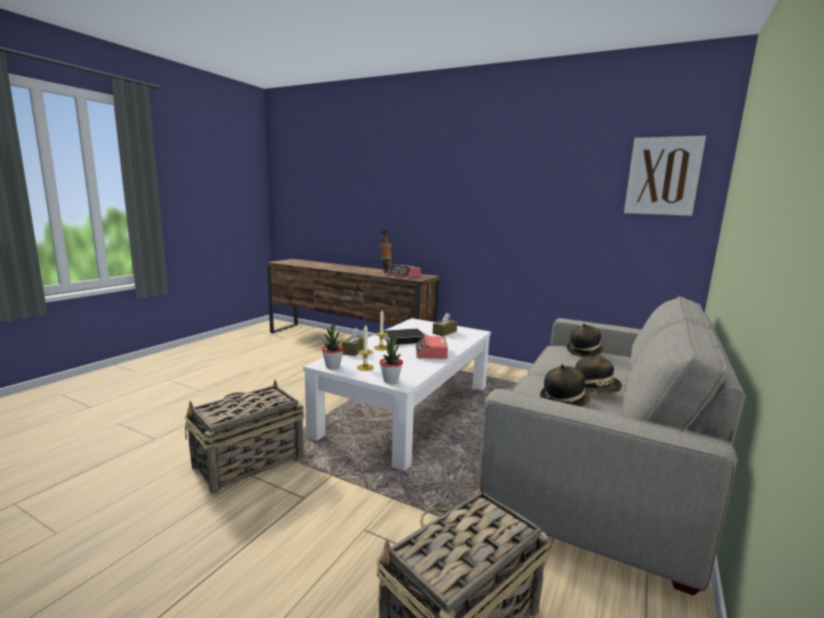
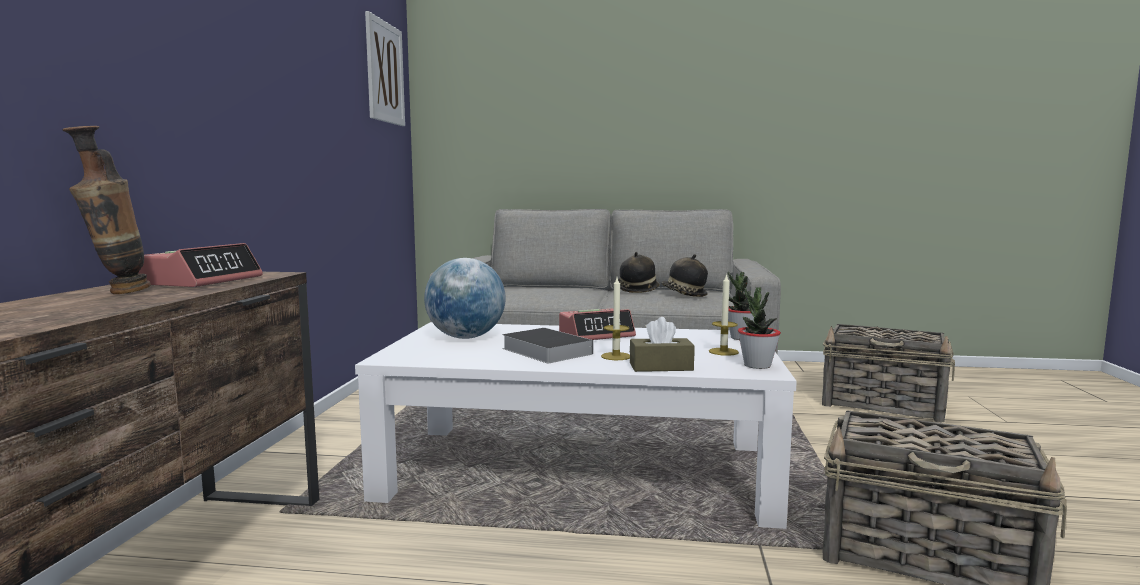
camera: 110 degrees left, 5 degrees down
brown tissue box [433,313,457,336] -> globe [424,258,506,339]
hat [566,323,604,357] -> none

